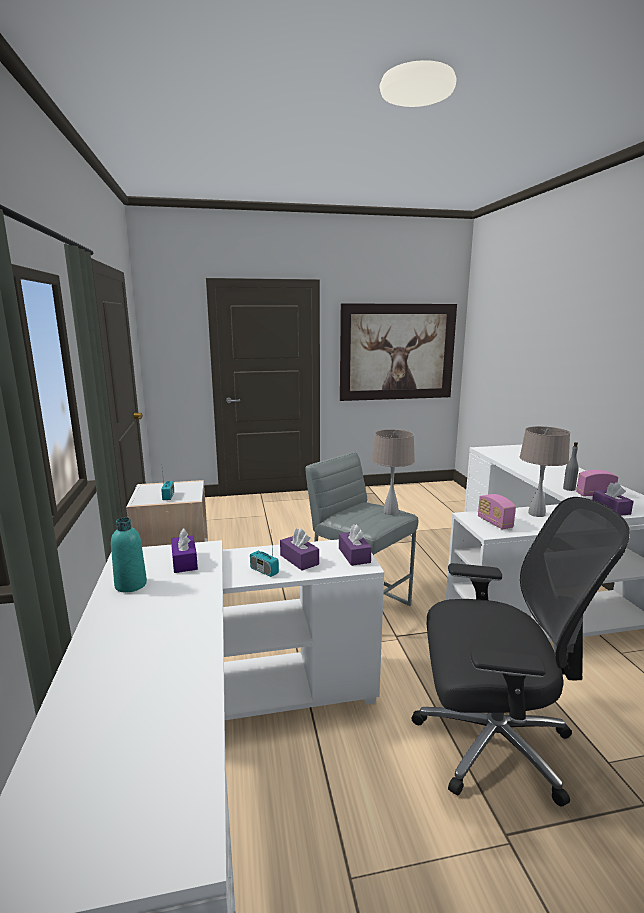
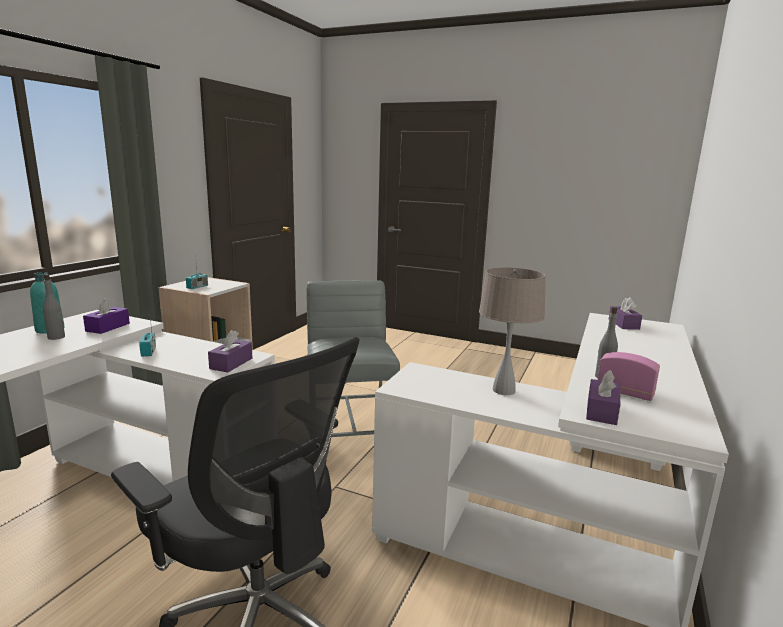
camera: 35 degrees right, 0 degrees up
purple tissue box [280,528,319,570] -> purple tissue box moved to [609,297,642,330]
picture [340,303,457,401] -> none
beige table lamp [372,429,415,515] -> none
radio [478,494,516,529] -> none
none -> grey bottle [43,274,65,340]

